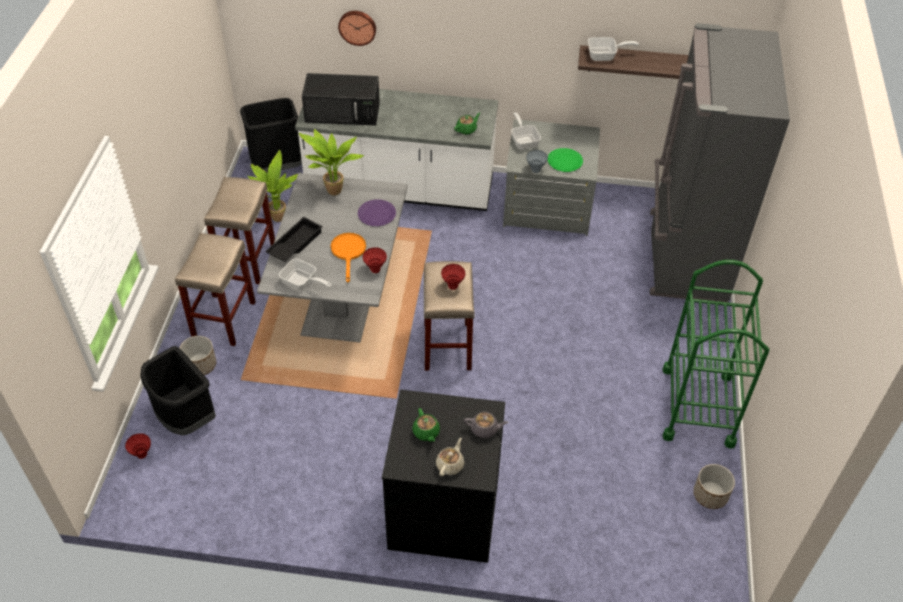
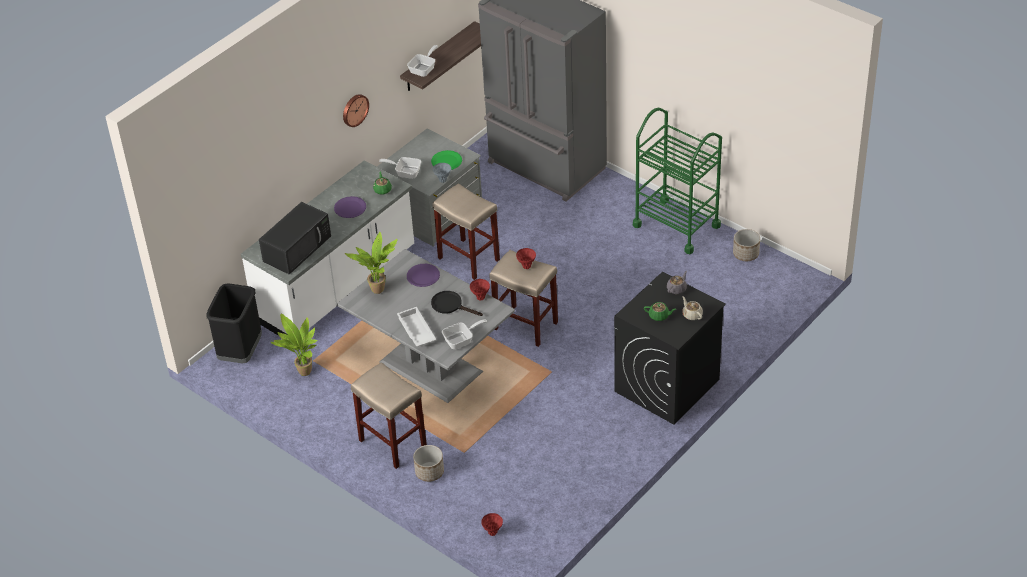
camera: 55 degrees left, 5 degrees down
black trash can [140,346,216,435] -> none
beige stool [204,177,275,284] -> beige stool moved to [432,183,500,280]
black tray [265,217,323,262] -> white tray [397,307,436,347]
orange frying pan [331,233,366,282] -> black frying pan [431,291,483,316]
wall clock [338,11,376,46] -> wall clock moved to [343,94,369,127]
none -> purple plate [334,196,366,218]

